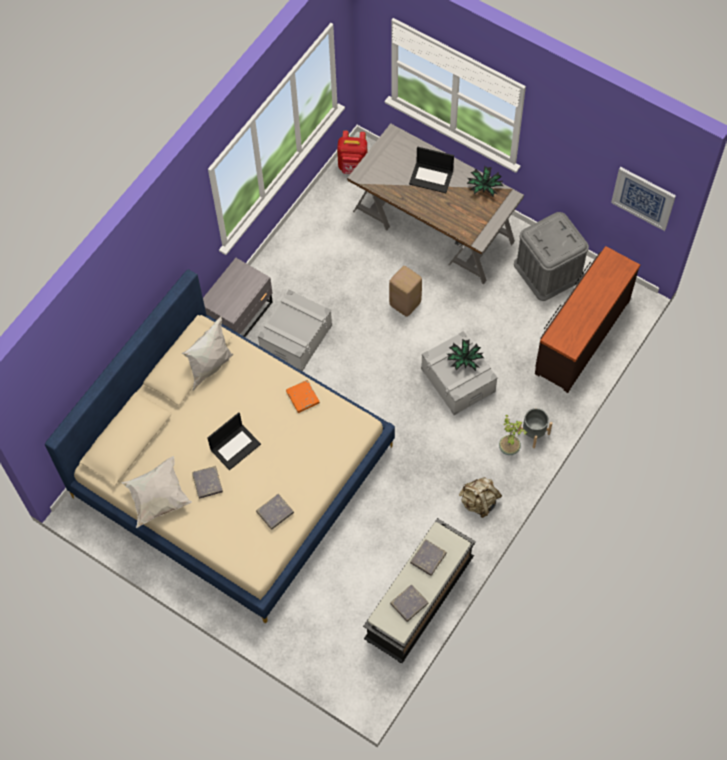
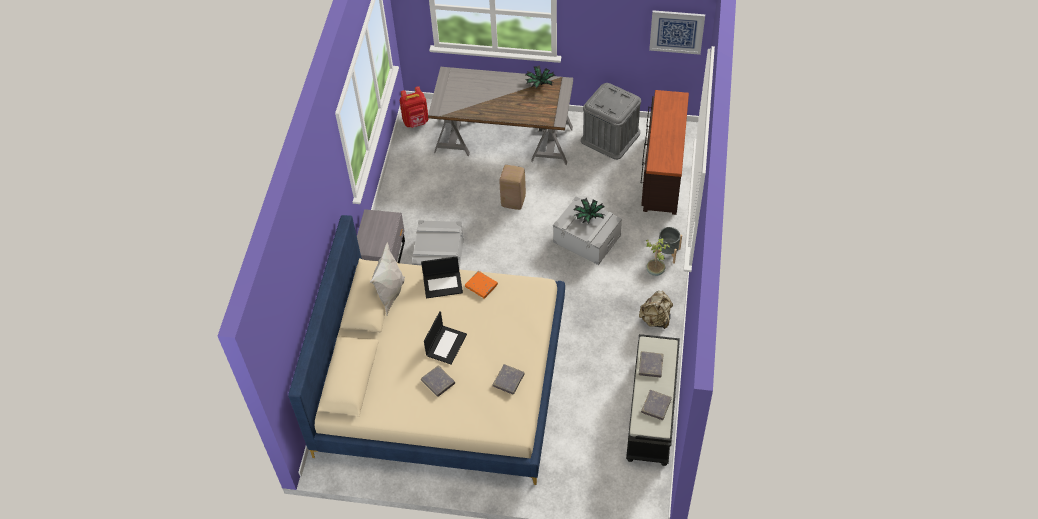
camera: 25 degrees left, 10 degrees down
white pillow [121,456,192,528] -> none
laptop [409,147,454,193] -> laptop moved to [421,256,463,299]

